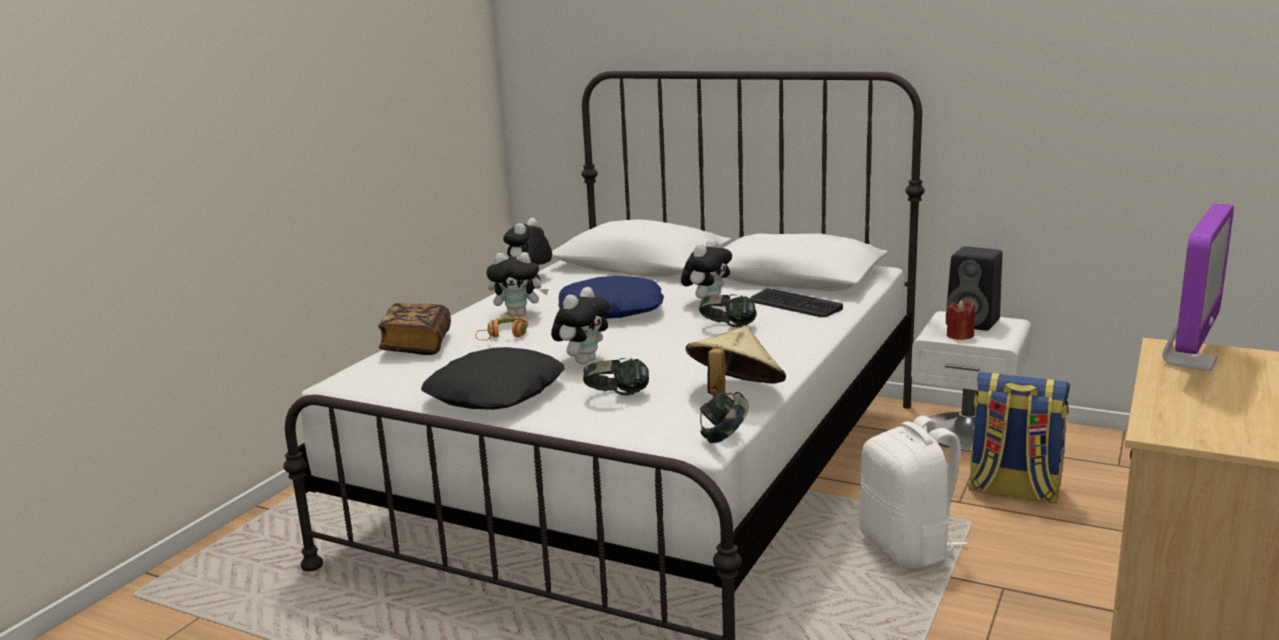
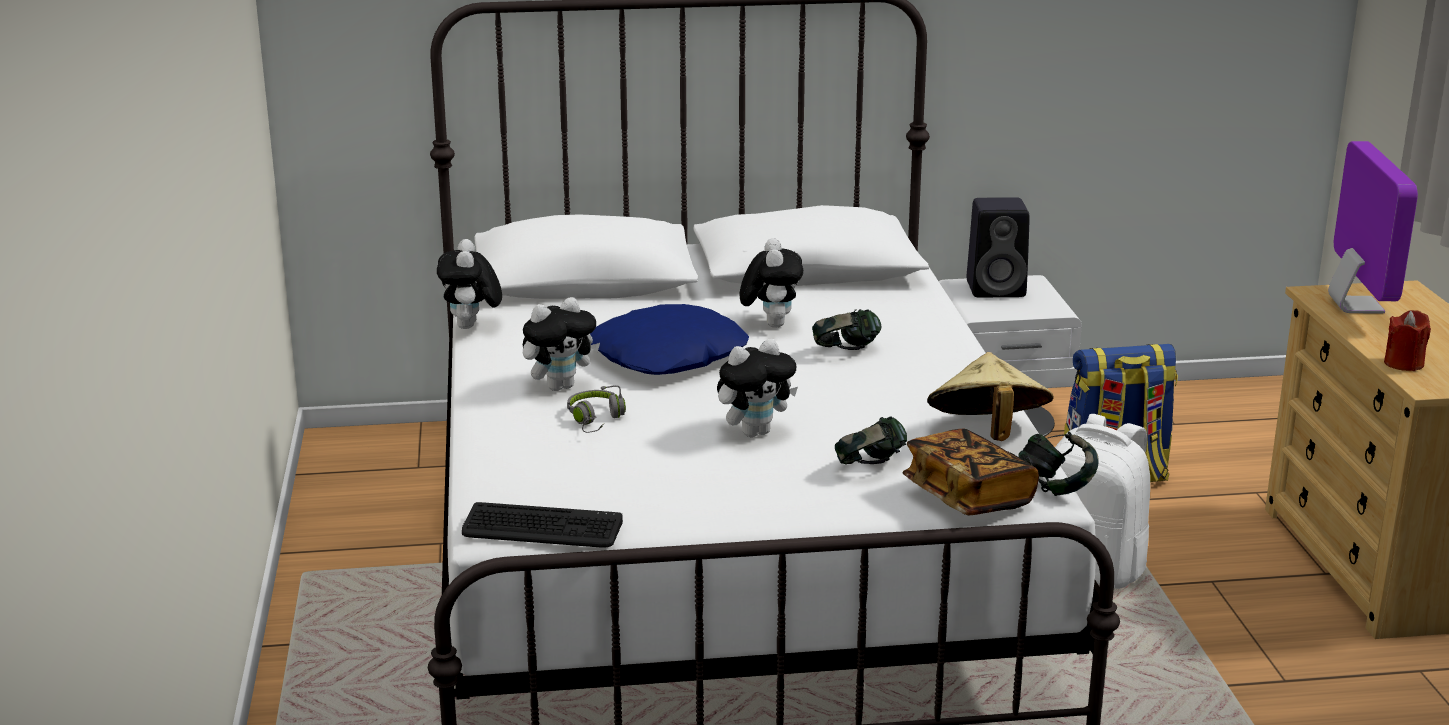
camera: 35 degrees left, 5 degrees up
book [378,303,451,355] -> book moved to [903,429,1039,515]
black pillow [421,347,565,410] -> none
orange headphones [475,312,528,340] -> grey headphones [567,385,626,433]
plush toy [551,287,610,364] -> plush toy turned 60 degrees clockwise [717,339,798,437]
keyboard [750,288,843,317] -> keyboard moved to [462,502,623,548]
red candle [946,300,975,340] -> red candle moved to [1384,310,1431,371]

